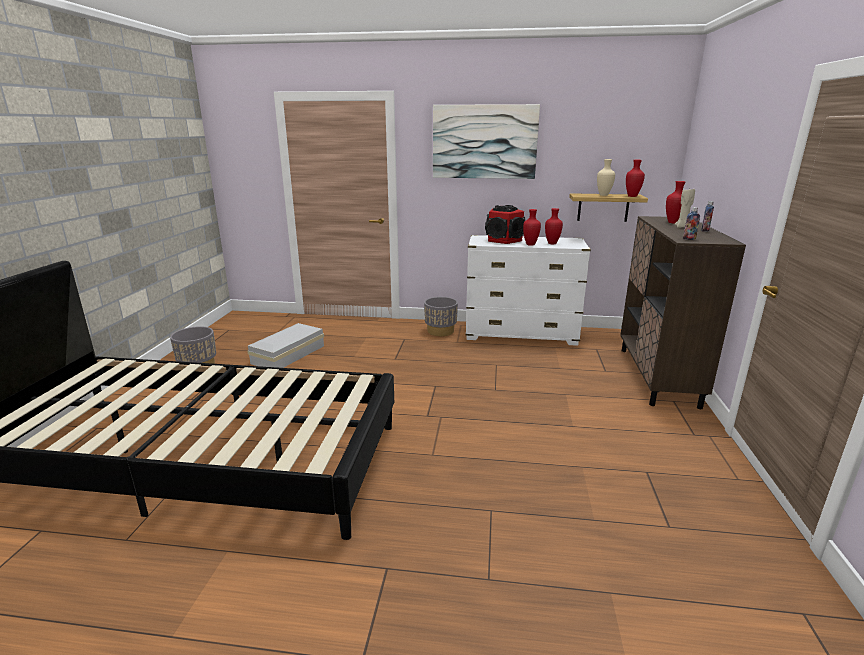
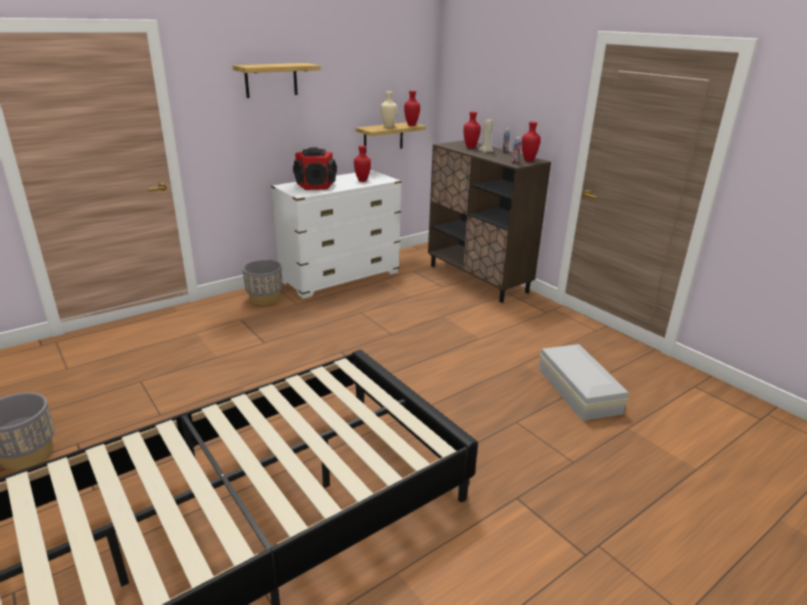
camera: 45 degrees left, 5 degrees up
white storage box [247,323,324,368] -> white storage box moved to [539,344,629,421]
picture [433,104,540,179] -> shelf [232,63,321,98]
red vase [523,209,541,246] -> red vase moved to [522,122,541,162]

